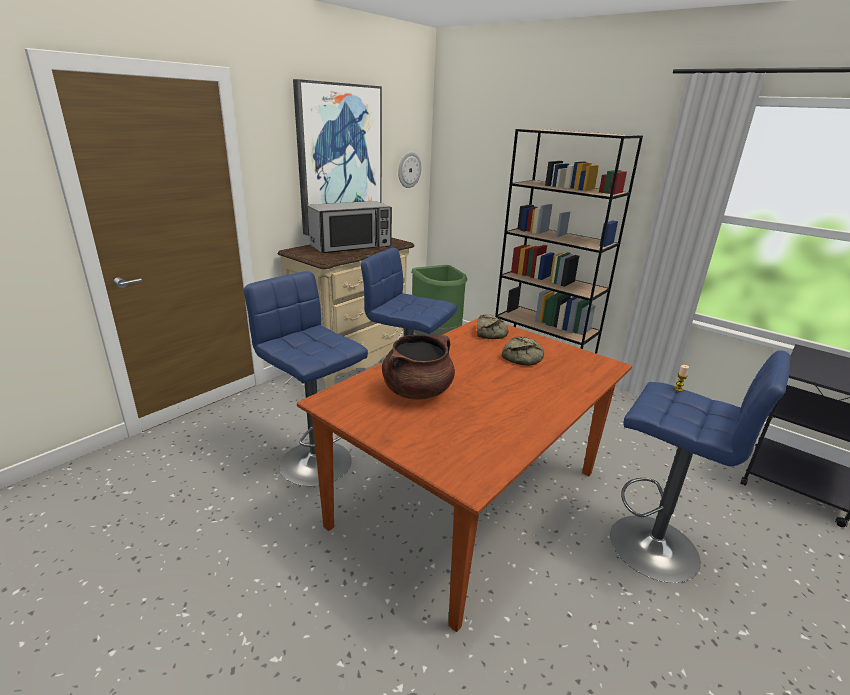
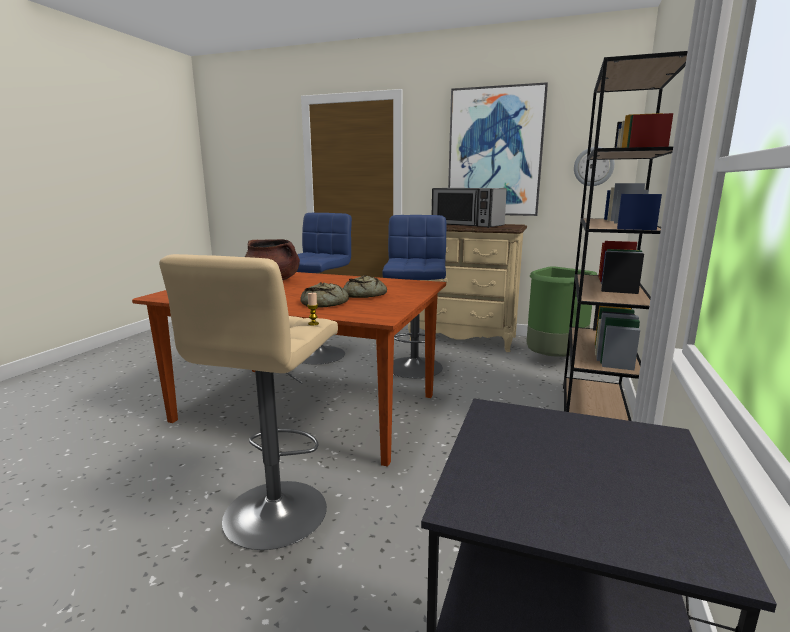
camera: 70 degrees right, 10 degrees down
bread [477,315,508,339] -> bread moved to [301,282,349,308]
blue stool [610,350,791,583] -> beige stool [159,254,338,550]

